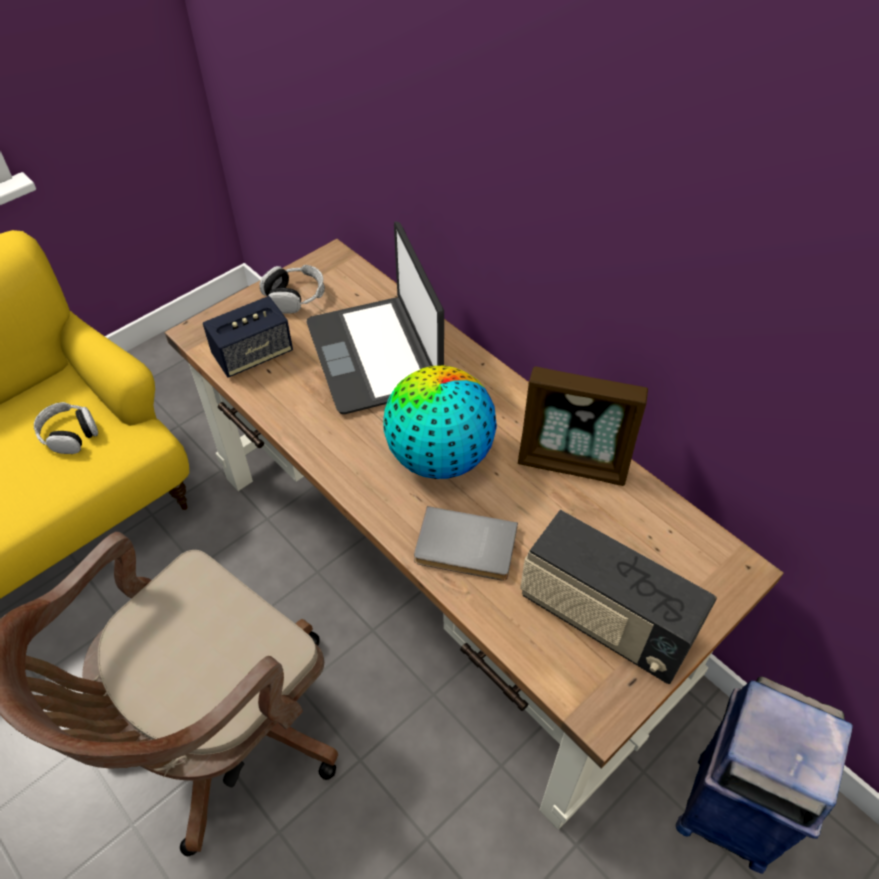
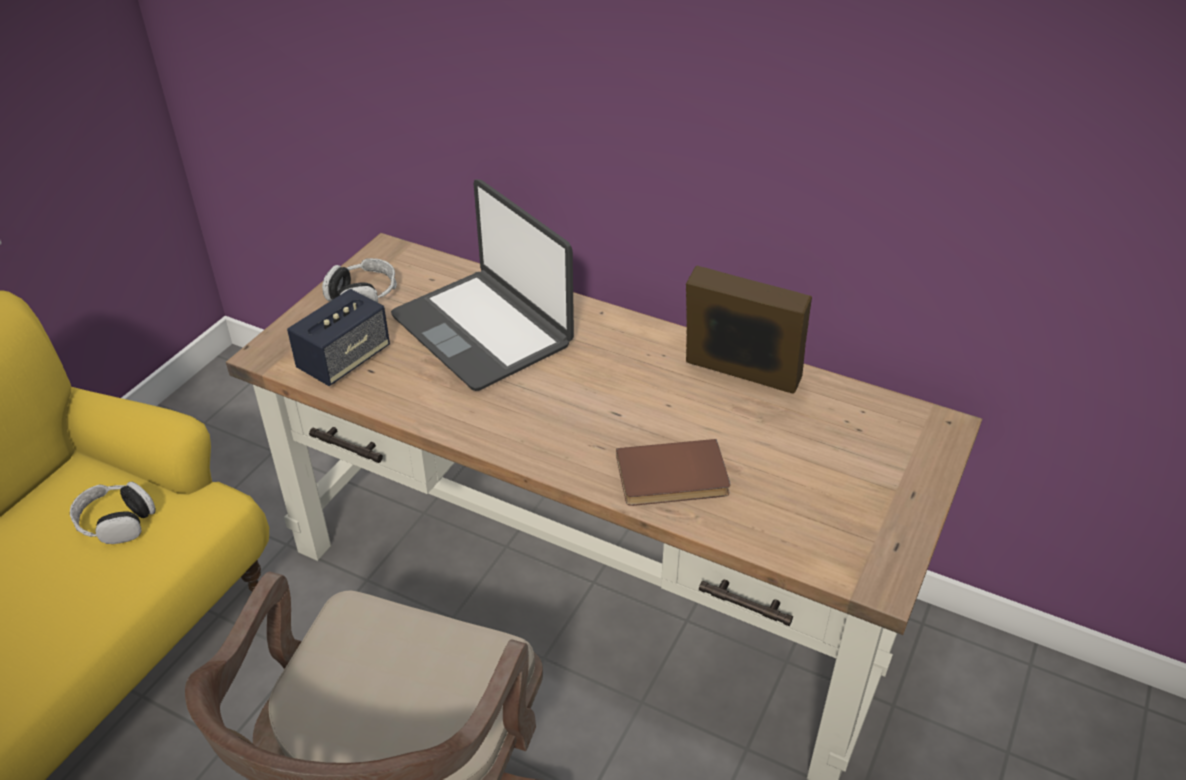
camera: 20 degrees left, 10 degrees down
globe [383,366,497,479] -> none
grey book [414,506,518,581] -> brown book [616,439,730,506]
picture frame [518,366,648,486] -> picture frame turned 150 degrees counterclockwise [686,266,812,394]
radio [520,510,717,684] -> none
blue trash can [676,676,853,874] -> none

